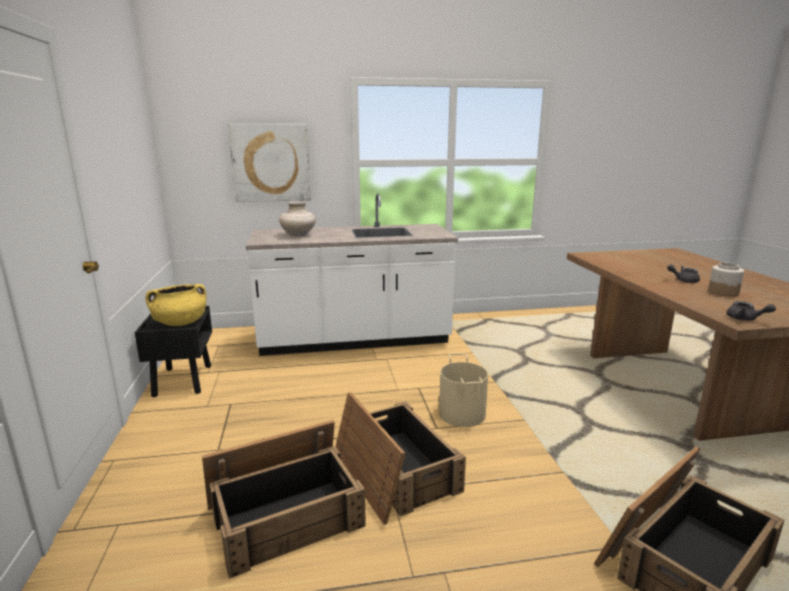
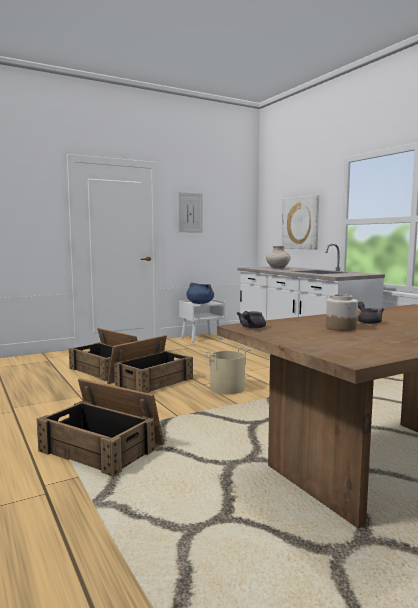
camera: 70 degrees right, 10 degrees down
black nightstand [134,306,212,397] -> white nightstand [179,299,225,342]
yellow cooking pot [145,284,206,326] -> blue cooking pot [186,283,214,304]
none -> picture [178,192,202,232]

